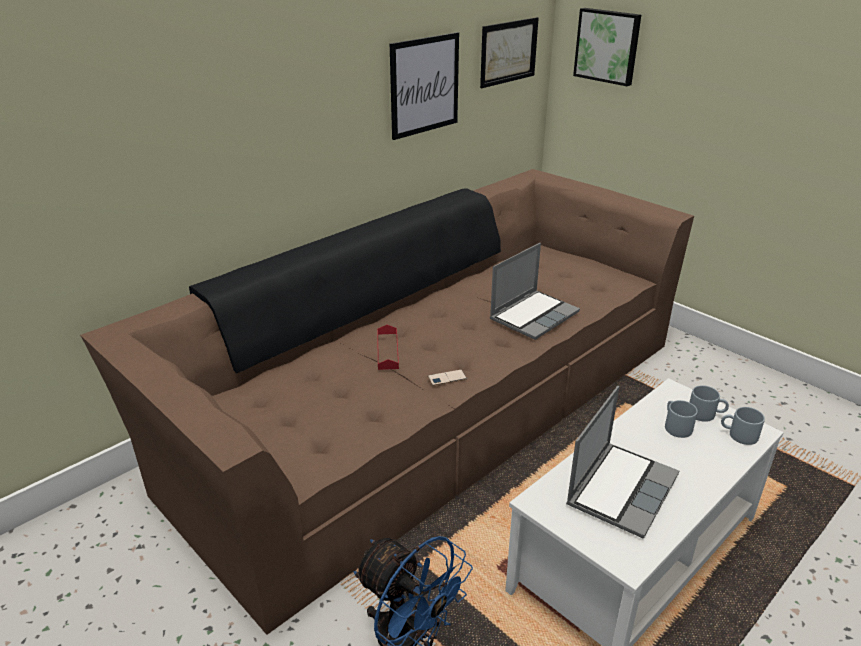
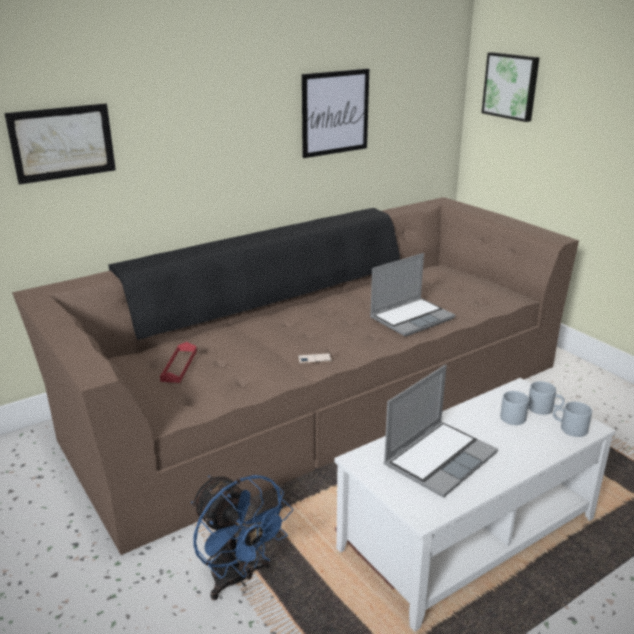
camera: 10 degrees right, 5 degrees down
red tray [377,325,399,370] -> red tray moved to [160,342,197,383]
picture [480,17,539,88] -> picture moved to [4,103,116,184]

